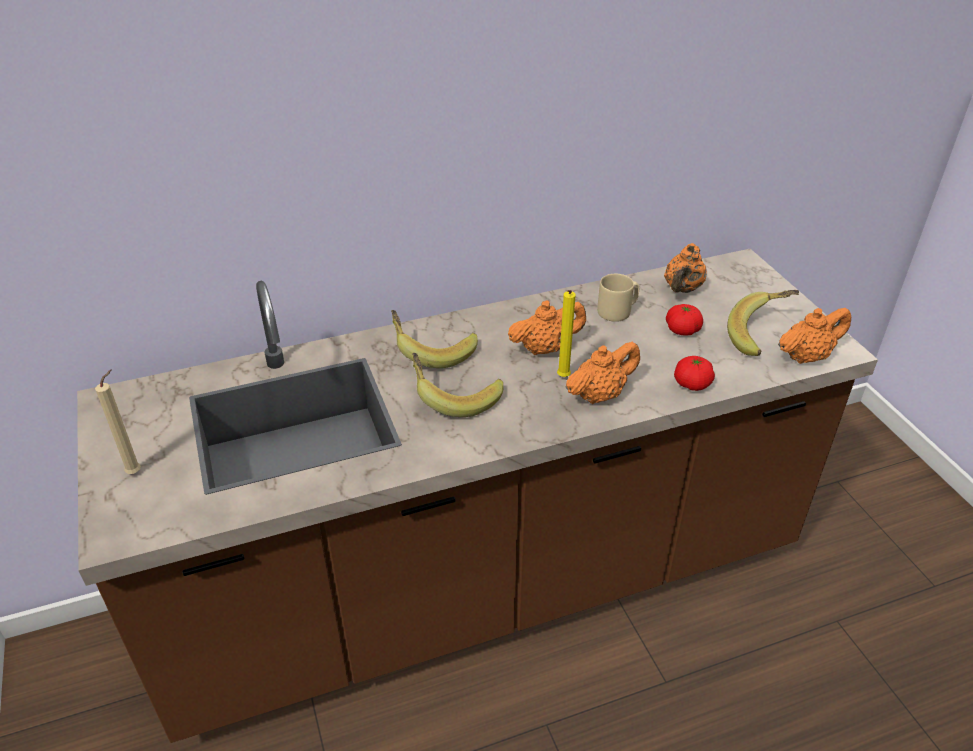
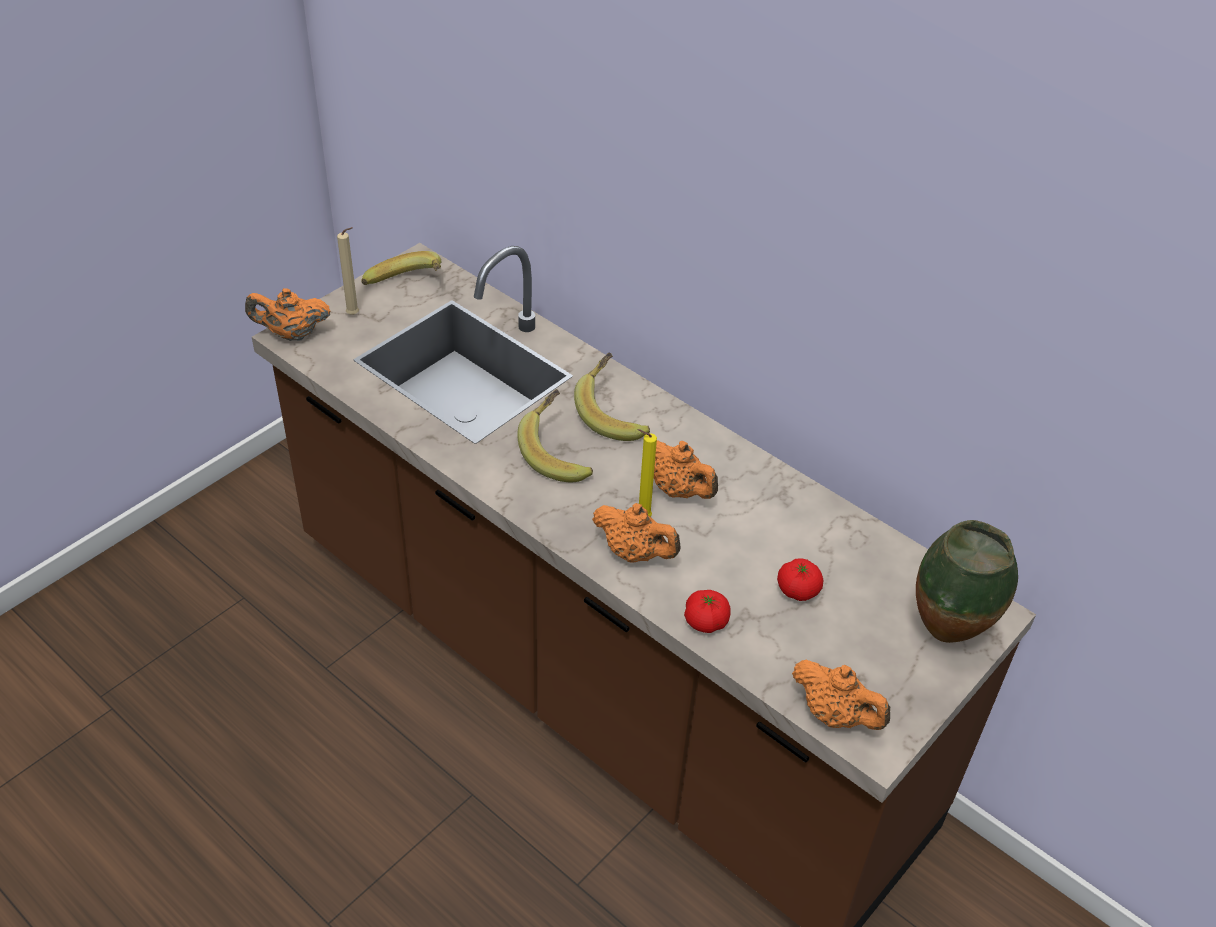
camera: 60 degrees right, 5 degrees up
beige mug [597,274,639,322] -> none
orange teapot [664,243,707,293] -> orange teapot moved to [245,288,330,341]
banana [727,290,799,356] -> banana moved to [361,251,442,285]
none -> vase [916,520,1018,643]

